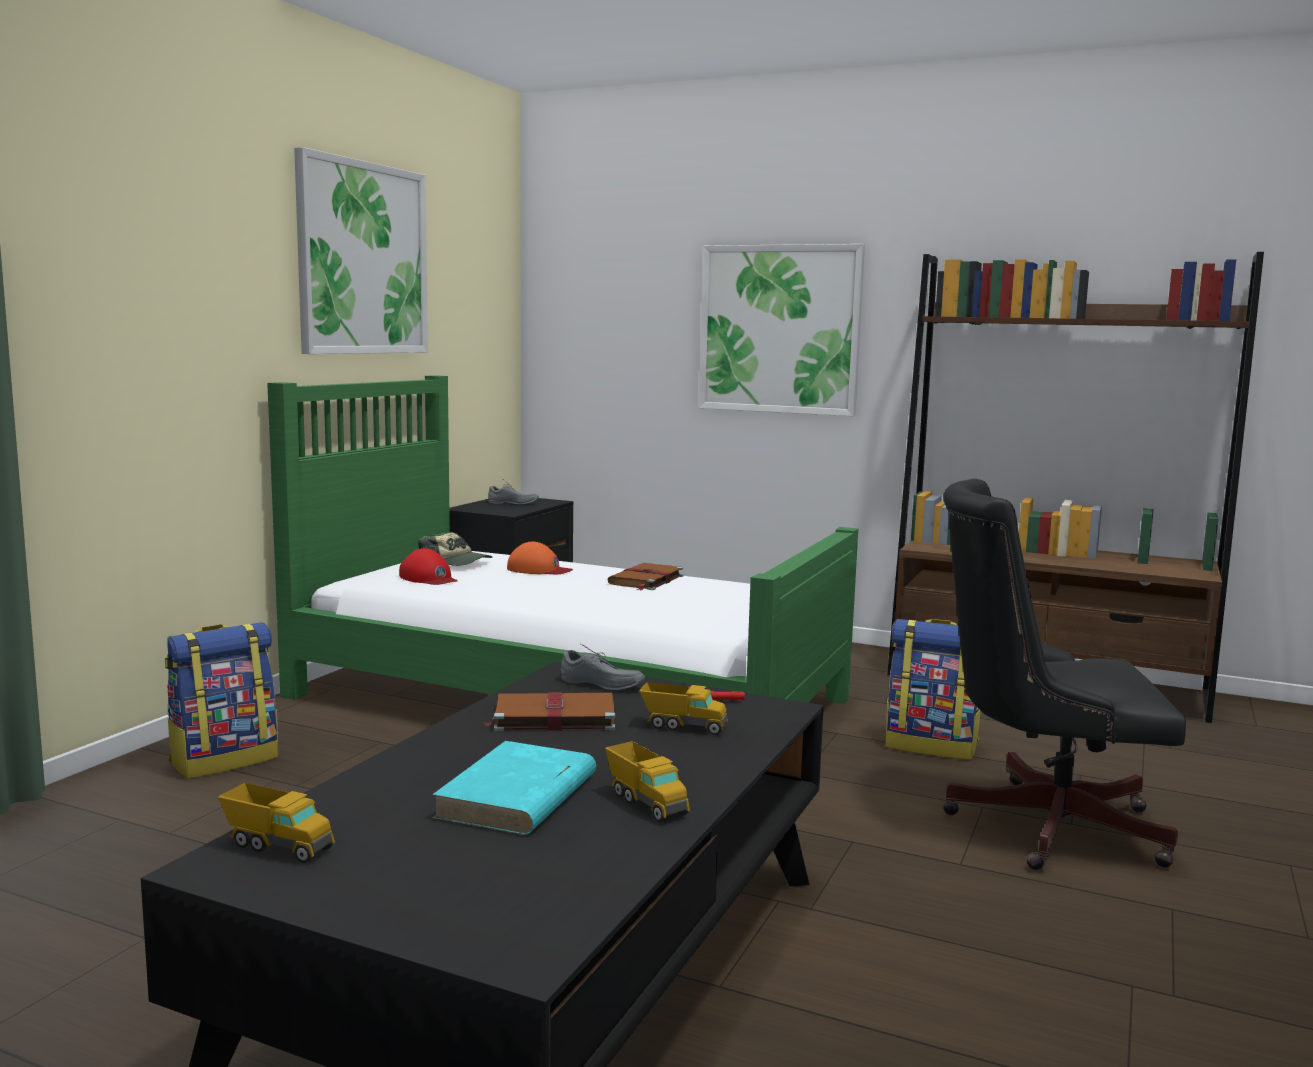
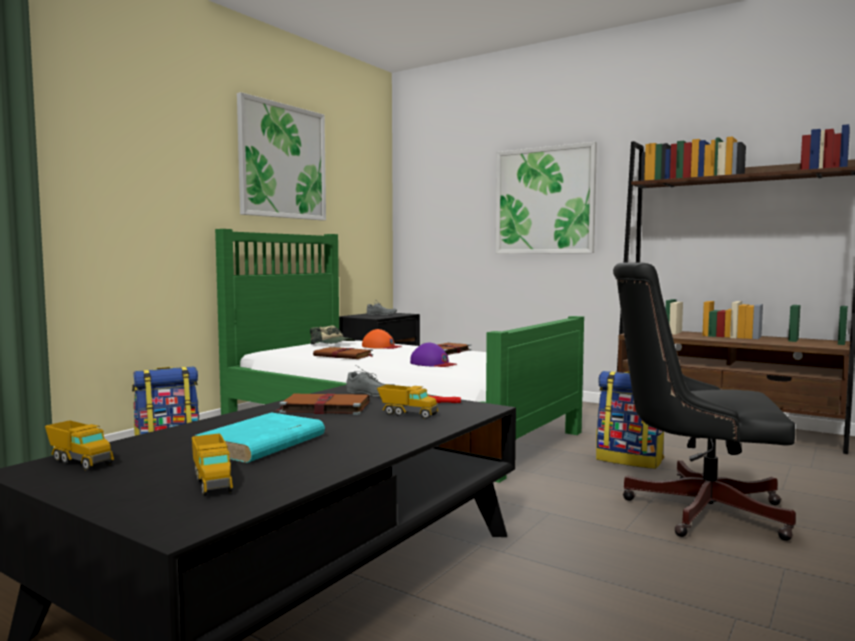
camera: 10 degrees right, 5 degrees down
red cap [399,548,458,585] -> none
toy truck [605,741,690,822] -> toy truck moved to [192,434,233,496]
none -> brown book [313,347,374,359]
none -> purple cap [410,343,457,367]

